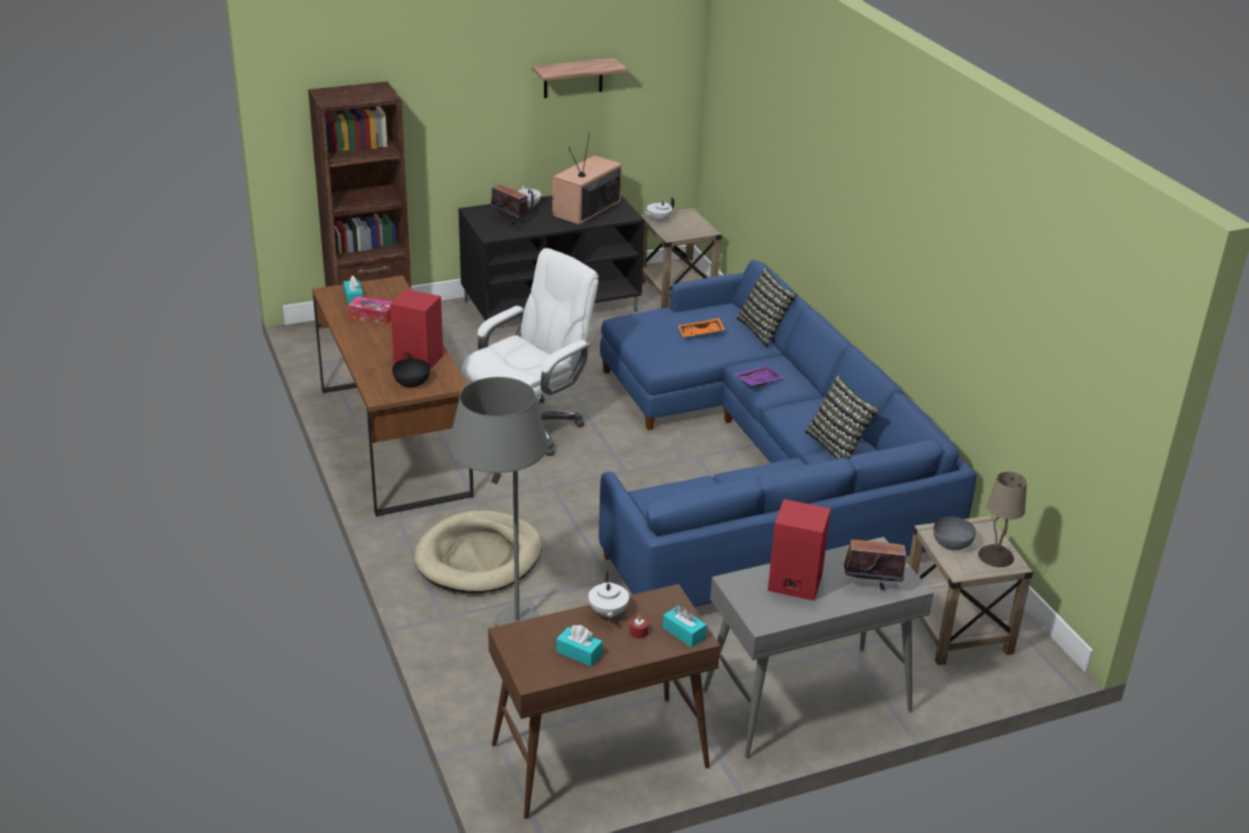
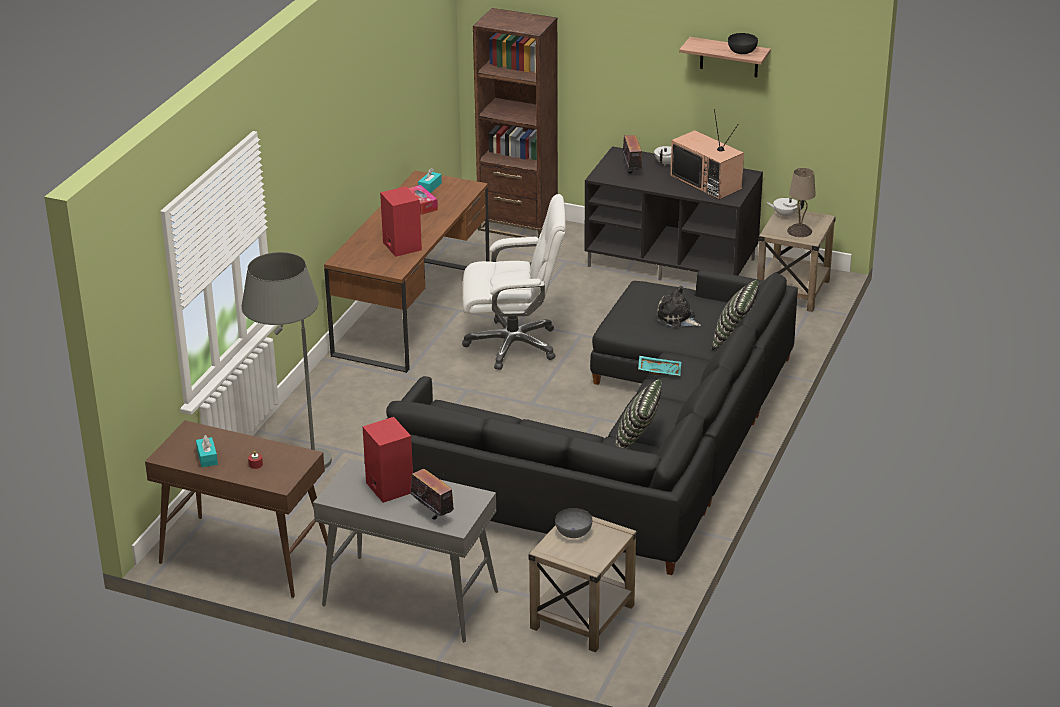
camera: 45 degrees right, 0 degrees up
black bowl [392,359,430,387] -> black bowl moved to [728,33,758,54]
beige dog bed [414,510,542,593] -> none
television [552,132,622,225] -> television turned 120 degrees counterclockwise [671,109,744,199]
white teapot [588,571,629,620] -> none
blue sofa [599,260,977,607] -> black sofa [386,270,798,575]
turquoise tissue box [663,606,707,647] -> none
orange tray [678,318,725,337] -> plush toy [656,286,701,327]
purple tray [734,366,784,387] -> turquoise tray [638,356,681,376]
beige table lamp [978,471,1027,567] -> beige table lamp moved to [787,168,816,237]

